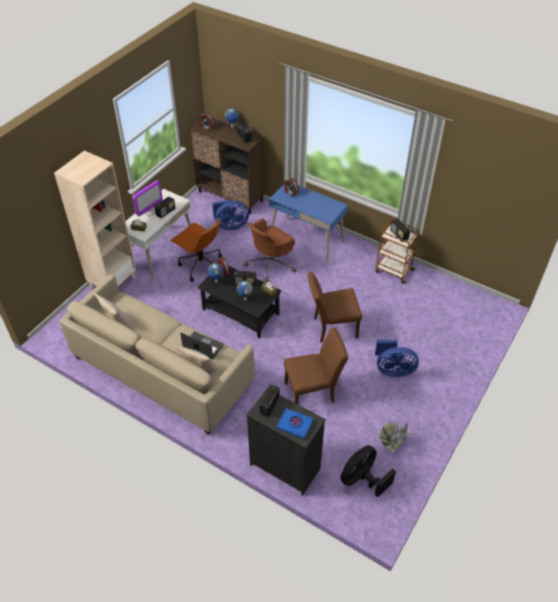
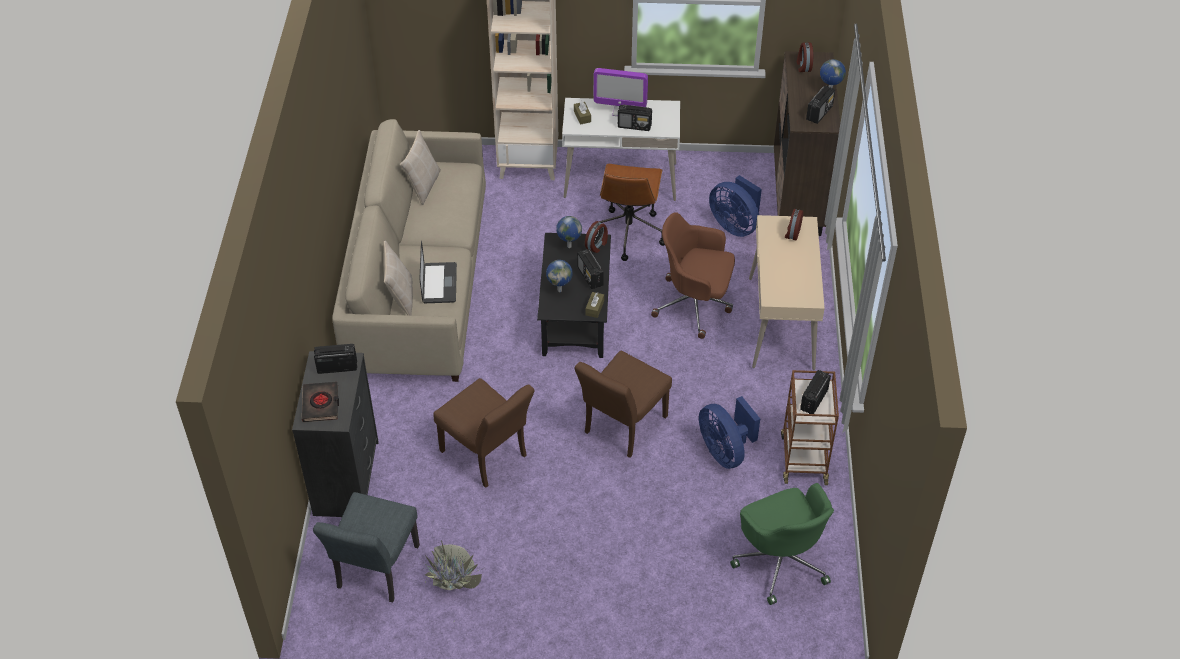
camera: 60 degrees right, 0 degrees up
blue desk [269,183,348,262] -> beige desk [749,215,825,370]
blue book [276,408,313,439] -> black book [302,382,339,422]
brown chair [308,272,362,343] -> brown chair turned 105 degrees counterclockwise [574,351,672,458]
black fan [340,445,396,497] -> grey chair [313,492,420,602]
blue fan [375,340,419,377] -> blue fan moved to [699,396,760,469]
none -> green office chair [730,483,834,605]

